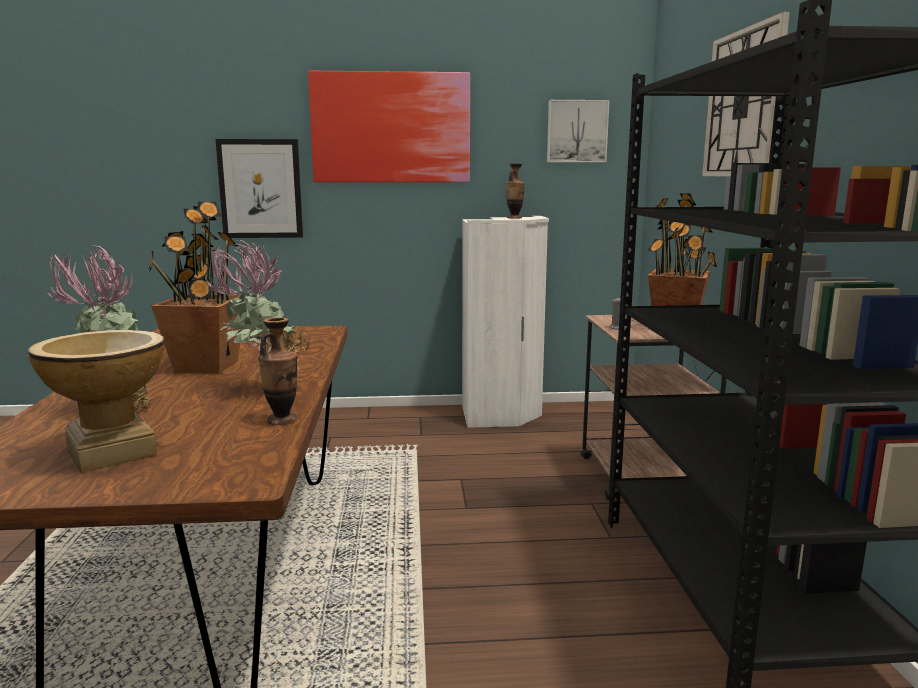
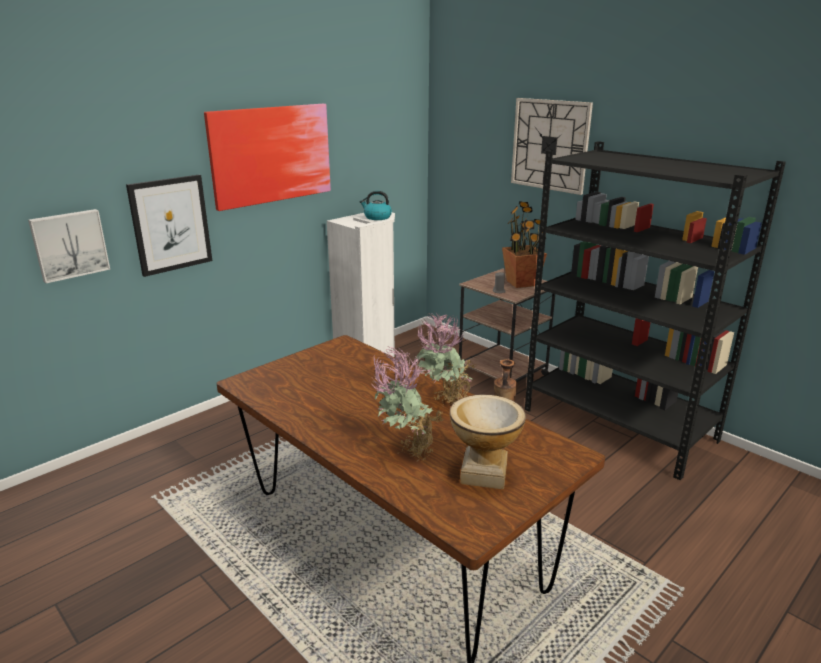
camera: 40 degrees left, 10 degrees up
potted plant [149,202,241,374] -> none
vase [506,163,525,219] -> kettle [360,191,392,220]
picture [547,100,610,162] -> picture moved to [28,209,110,283]

